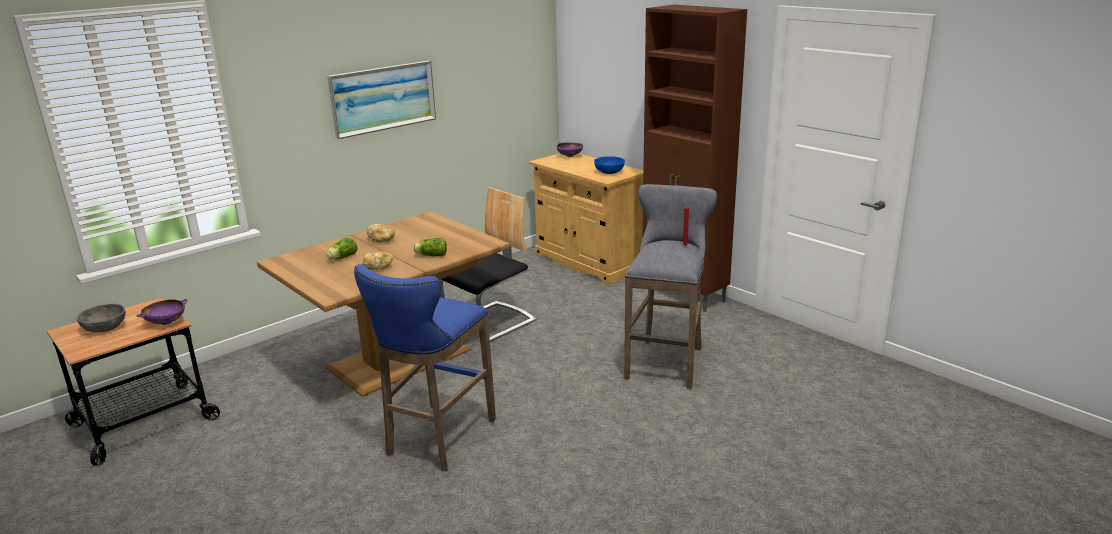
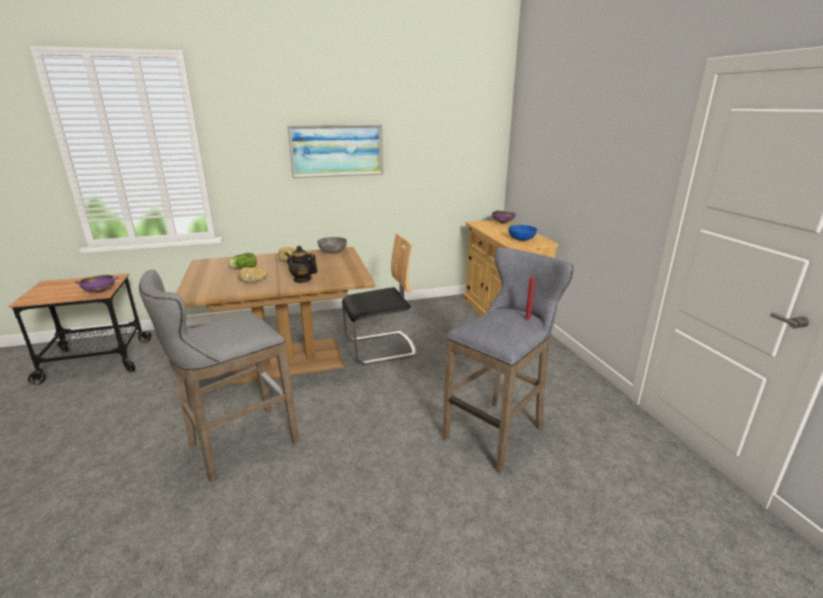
camera: 25 degrees right, 0 degrees up
grey bowl [76,304,126,332] -> grey bowl moved to [317,237,347,253]
blue stool [354,264,496,471] -> grey stool [139,269,300,482]
lettuce [414,238,447,256] -> teapot [285,245,318,283]
brown cabinet [642,5,747,312] -> none

